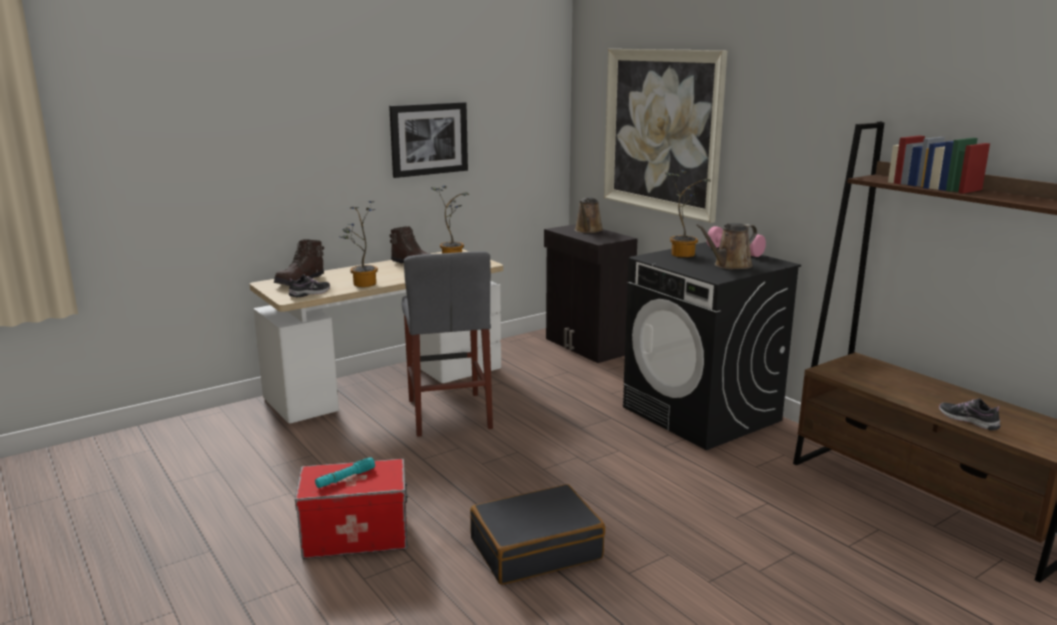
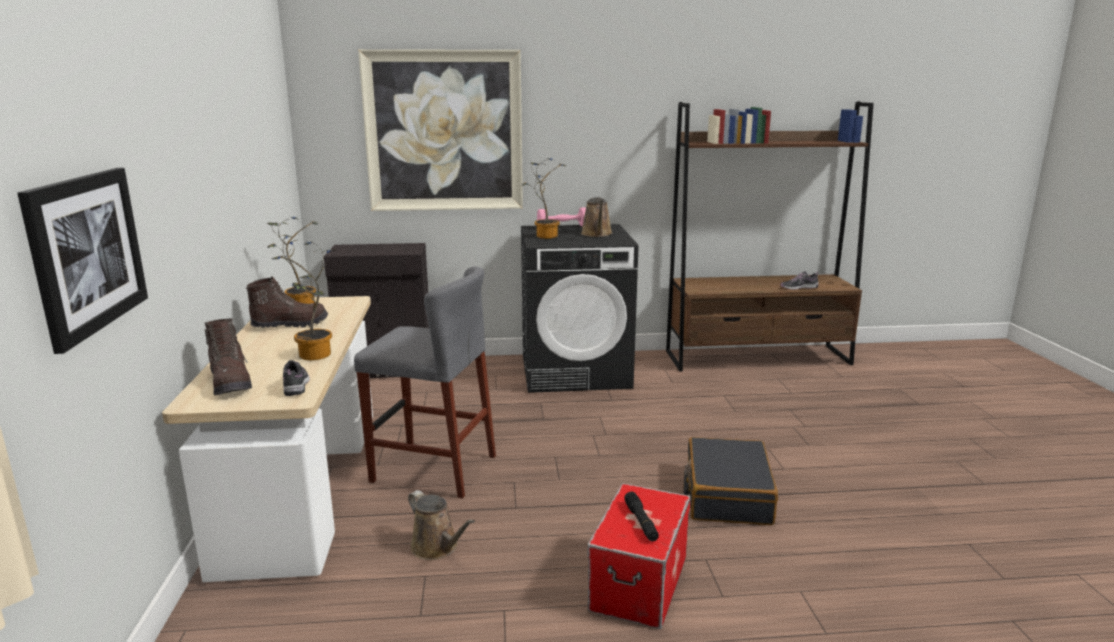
camera: 60 degrees left, 0 degrees up
turquoise flashlight [315,457,375,488] -> black flashlight [624,492,659,541]
picture [389,102,468,178] -> picture moved to [17,168,148,354]
brown watering can [575,197,603,233] -> brown watering can moved to [408,490,475,560]

